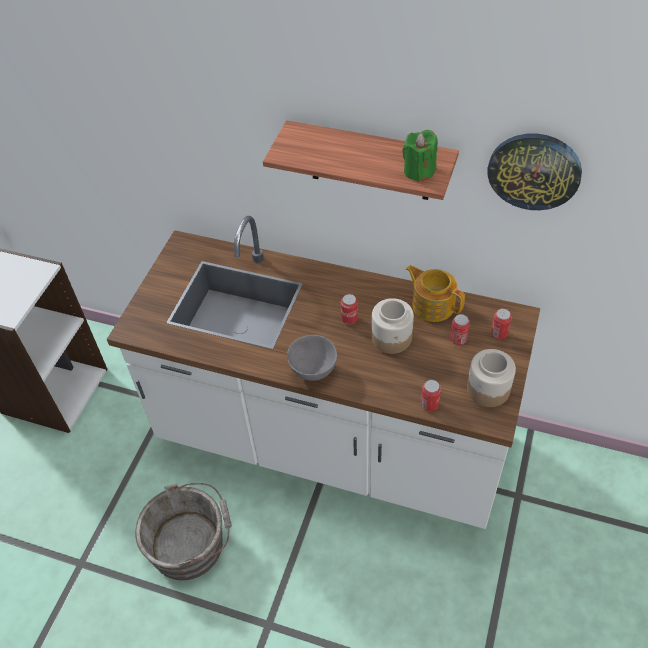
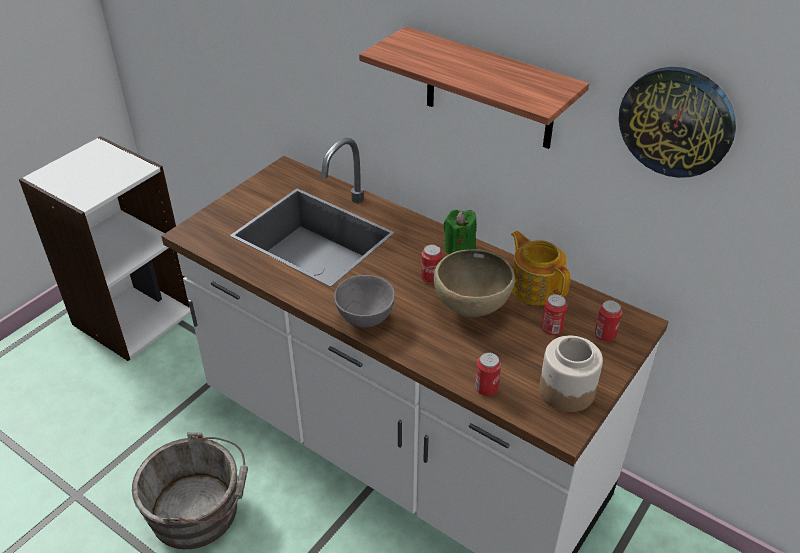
camera: 15 degrees right, 10 degrees down
jar [372,298,414,354] -> brown bowl [433,249,515,317]
green candle [402,130,438,182] -> green candle moved to [444,210,477,254]

